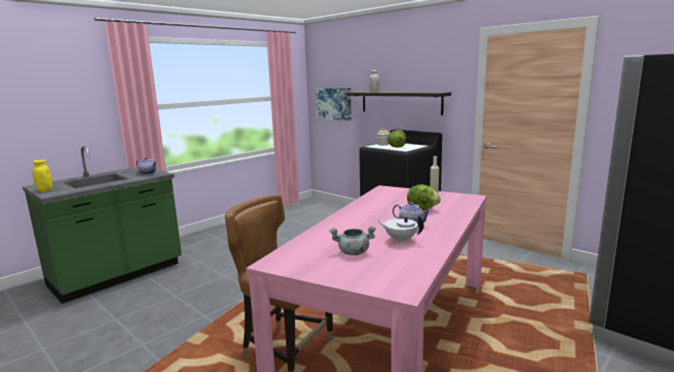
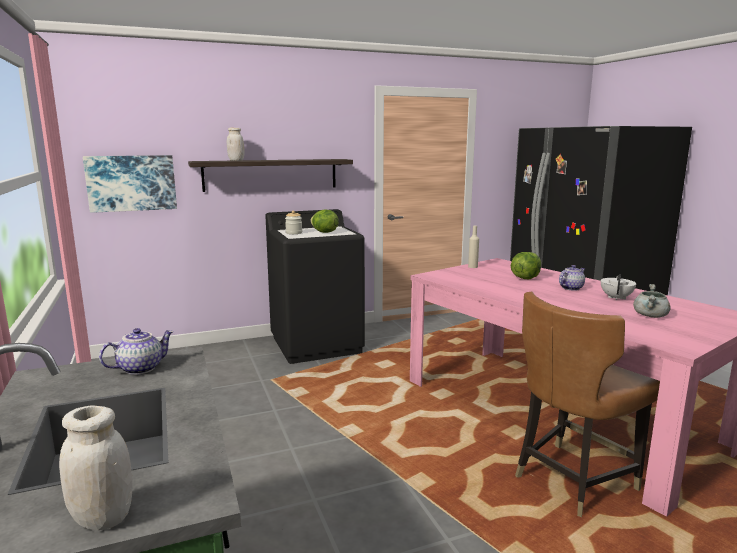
camera: 65 degrees left, 0 degrees up
yellow jar [33,159,52,192] -> white jar [59,405,133,531]
white teapot [378,215,424,243] -> white teapot turned 150 degrees clockwise [601,274,636,300]

